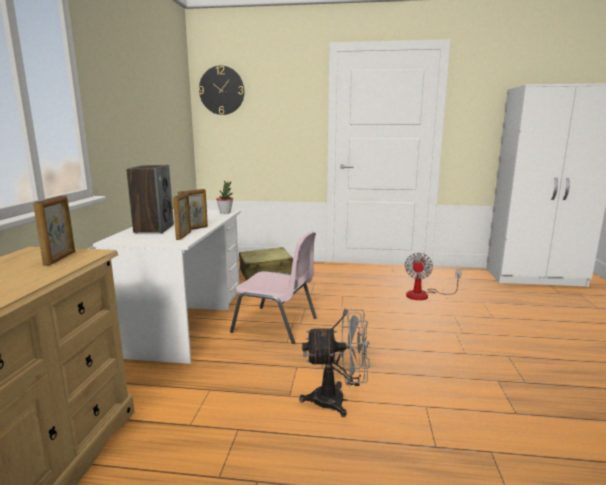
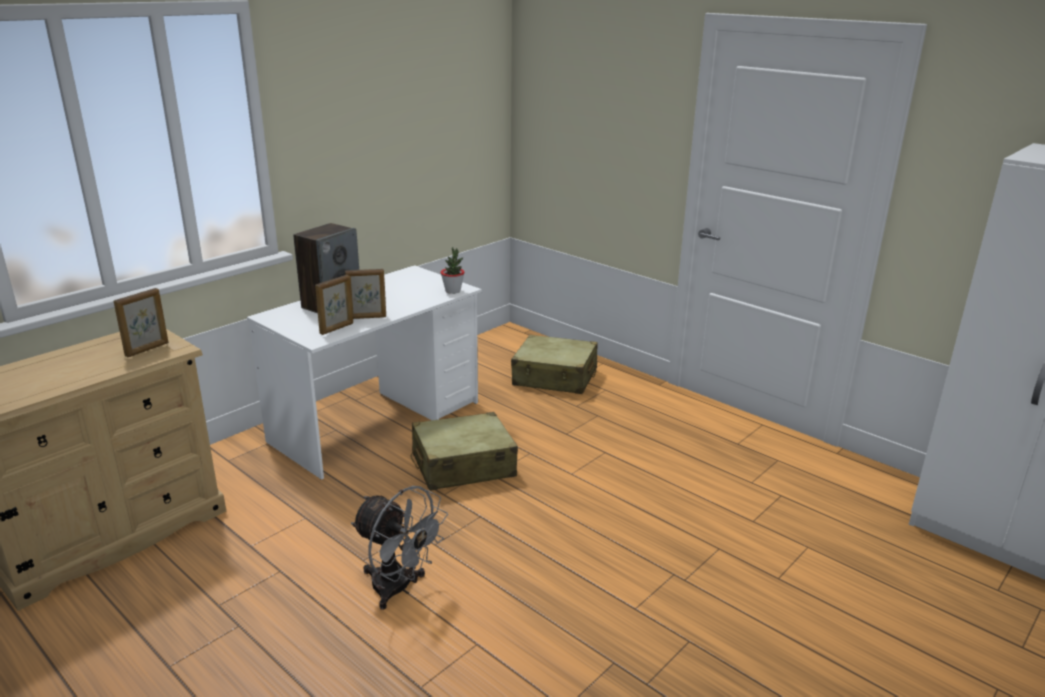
camera: 35 degrees right, 10 degrees up
wall clock [199,66,245,115] -> none
pink chair [230,231,317,344] -> beige suitcase [410,412,518,491]
fan [404,253,462,300] -> none

